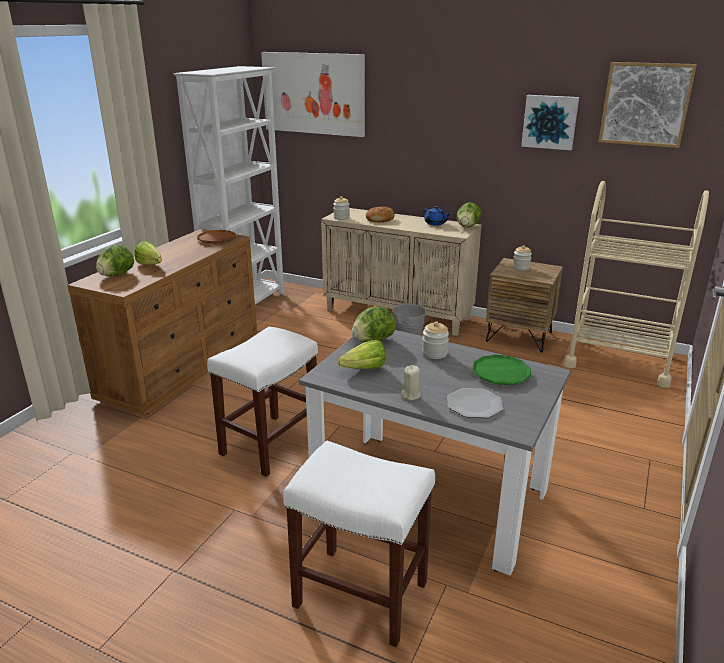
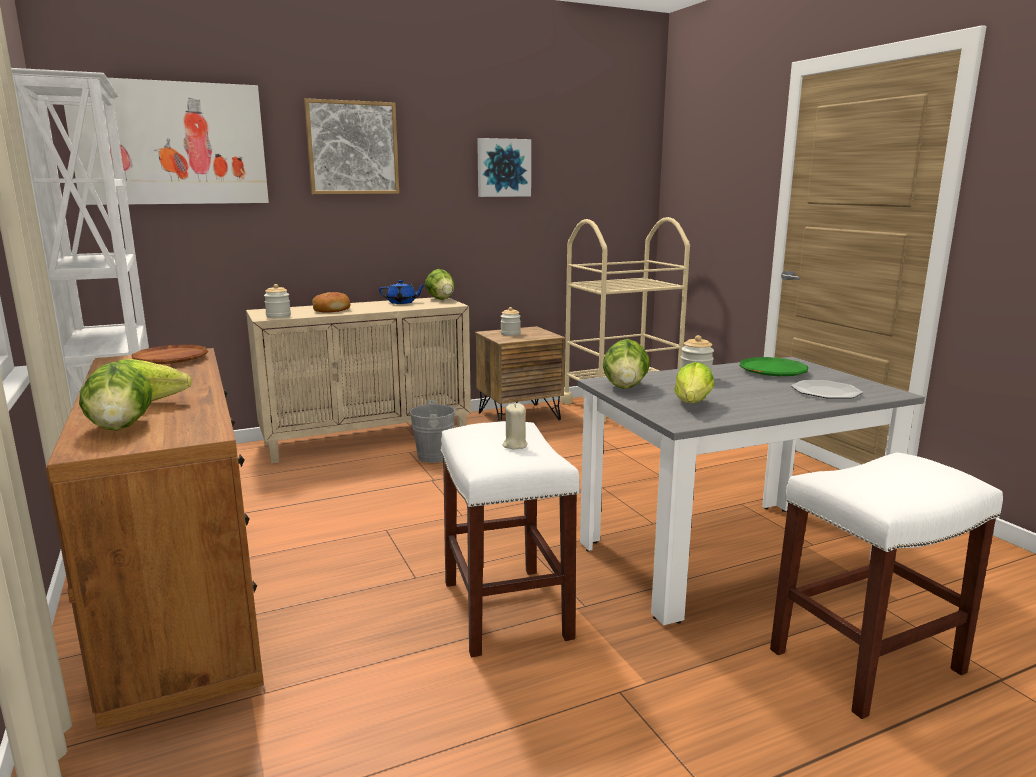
camera: 50 degrees left, 10 degrees down
beige candle [401,365,420,400] -> beige candle moved to [503,403,528,449]
picture [599,62,697,148] -> picture moved to [304,98,399,194]

